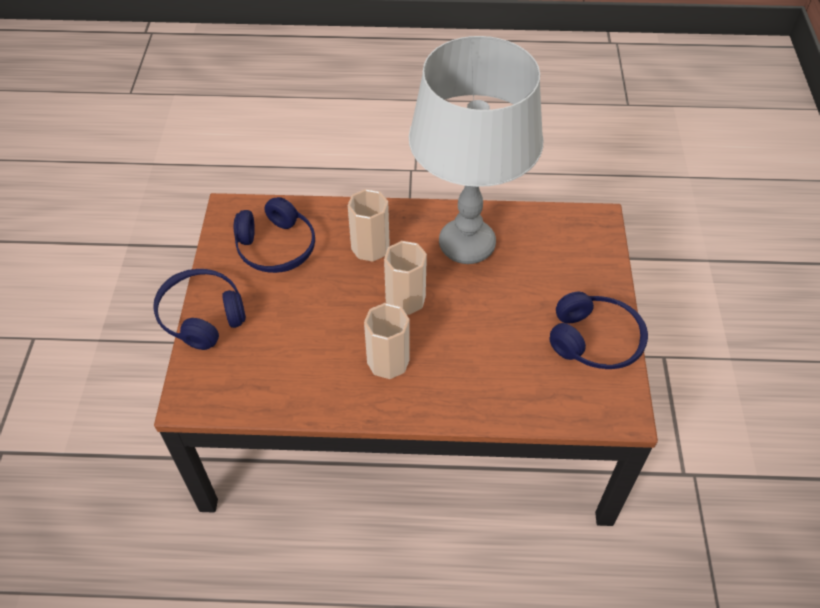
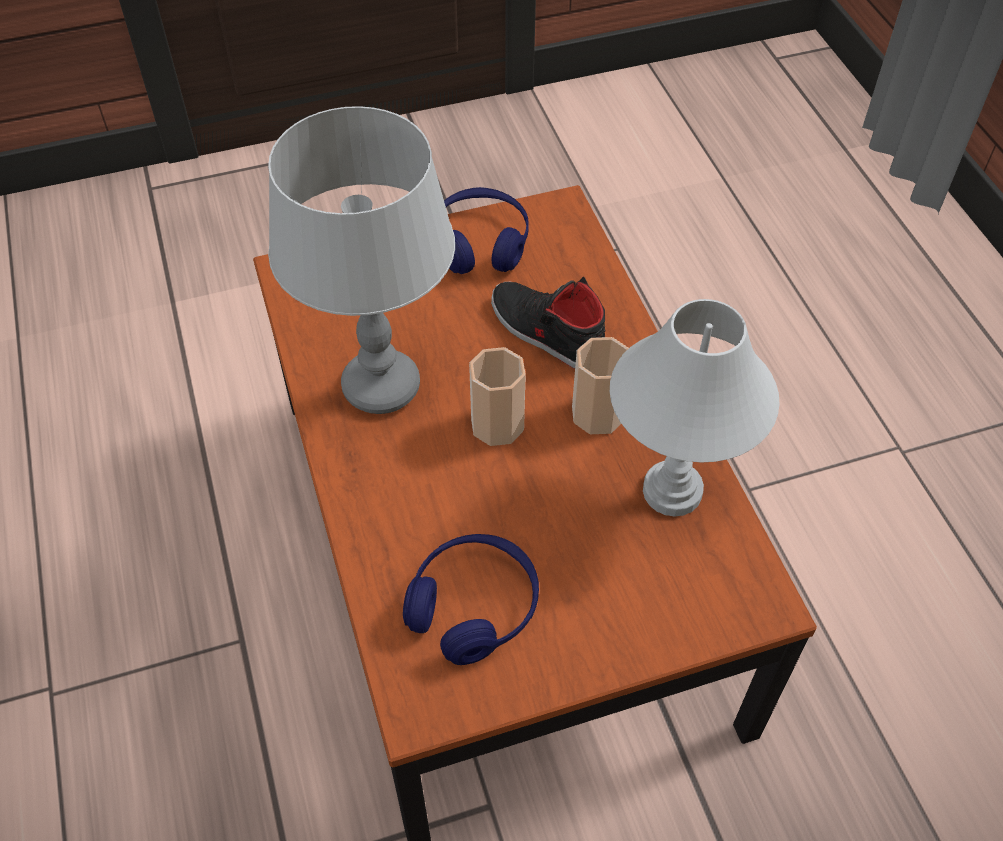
camera: 110 degrees left, 0 degrees up
blue headphones [153,269,246,350] -> none
cup [348,189,390,262] -> none
none -> black shoe [491,277,605,369]
none -> white table lamp [610,299,780,517]

